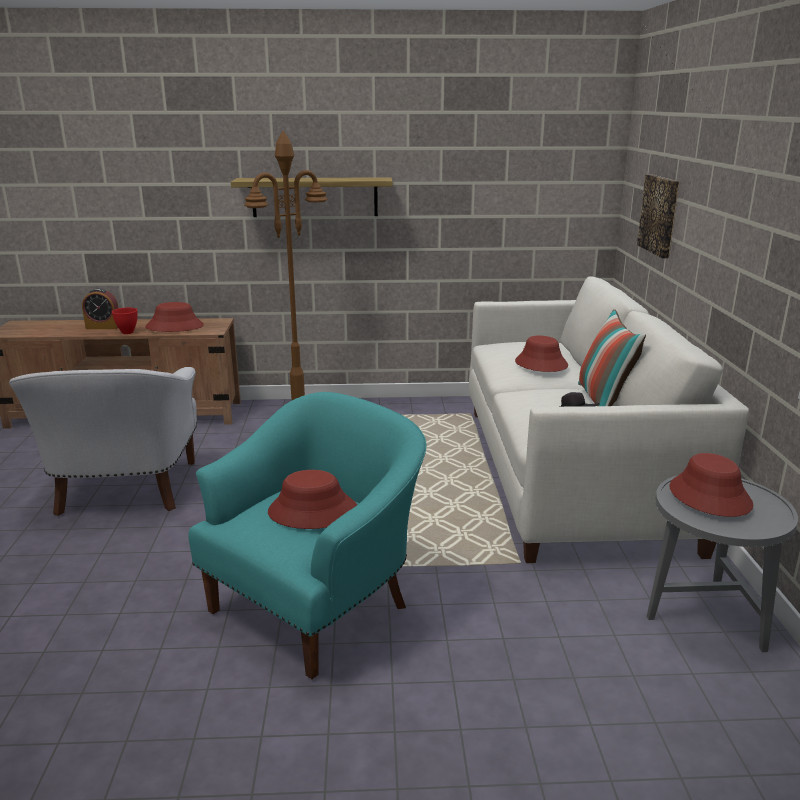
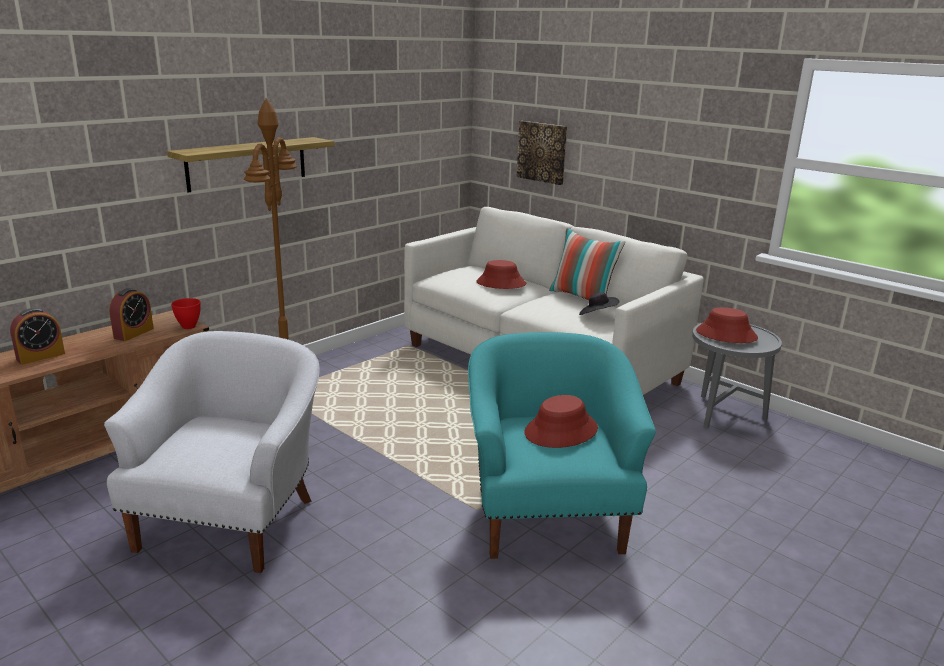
camera: 45 degrees left, 0 degrees up
white armchair [9,367,197,516] -> white armchair turned 120 degrees counterclockwise [104,331,319,573]
red bowl [112,308,137,334] -> red bowl moved to [171,298,201,329]
red hat [145,302,204,332] -> alarm clock [109,288,154,341]

